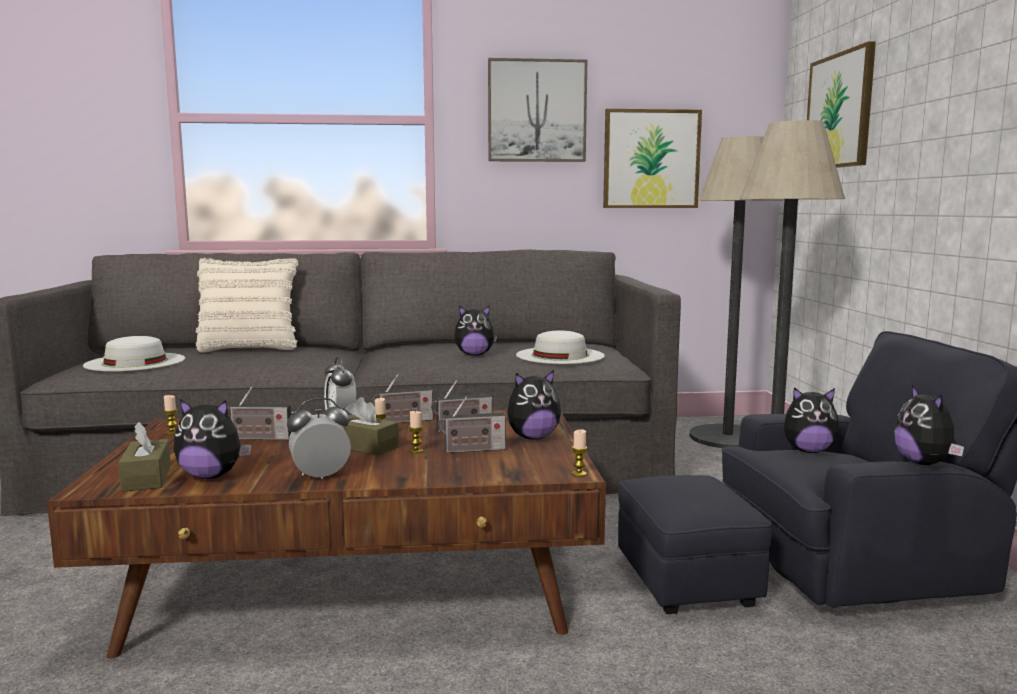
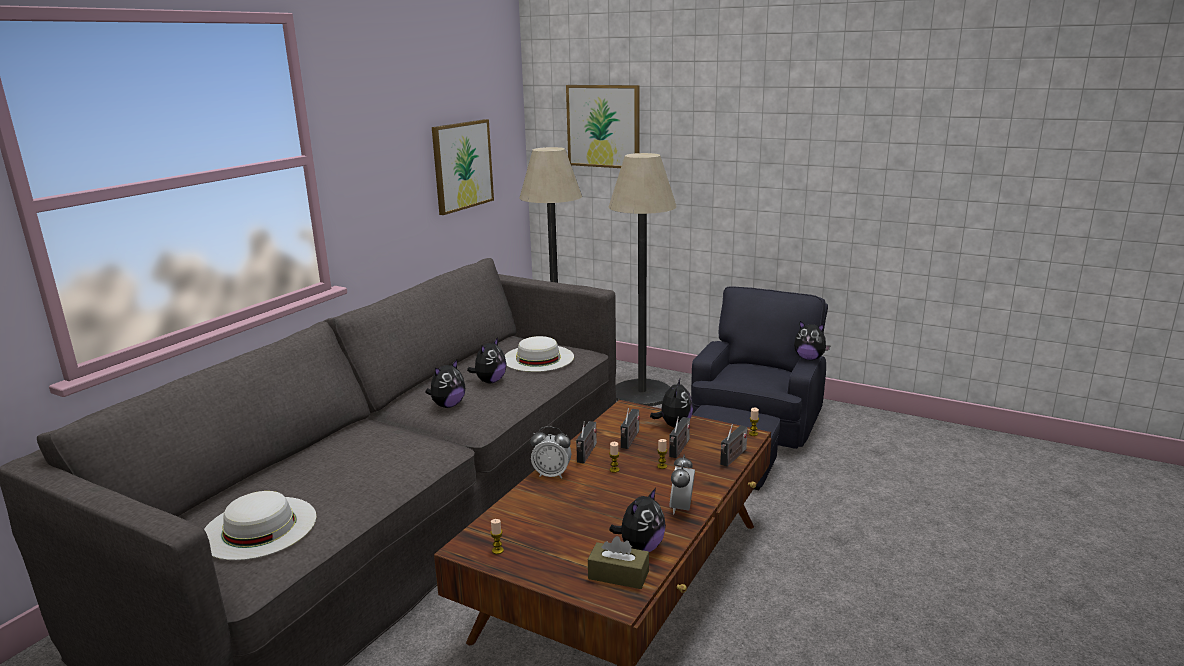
camera: 55 degrees left, 10 degrees up
beige pillow [196,258,298,353] -> none
radio [227,387,291,440] -> radio moved to [720,424,748,467]
brown tissue box [343,397,399,456] -> none
picture [488,58,587,162] -> none
plush toy [784,387,839,453] -> plush toy moved to [425,360,465,408]

